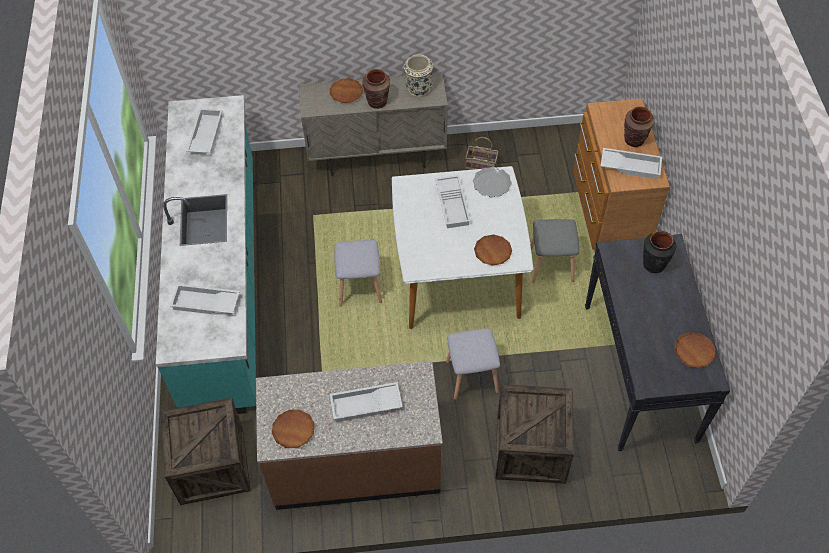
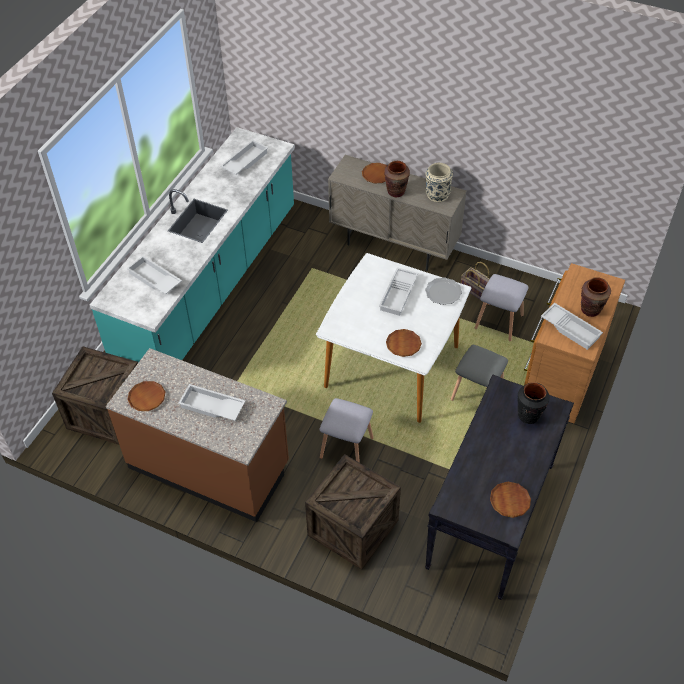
camera: 30 degrees right, 5 degrees down
grey stool [334,240,382,306] -> grey stool moved to [475,274,529,341]

